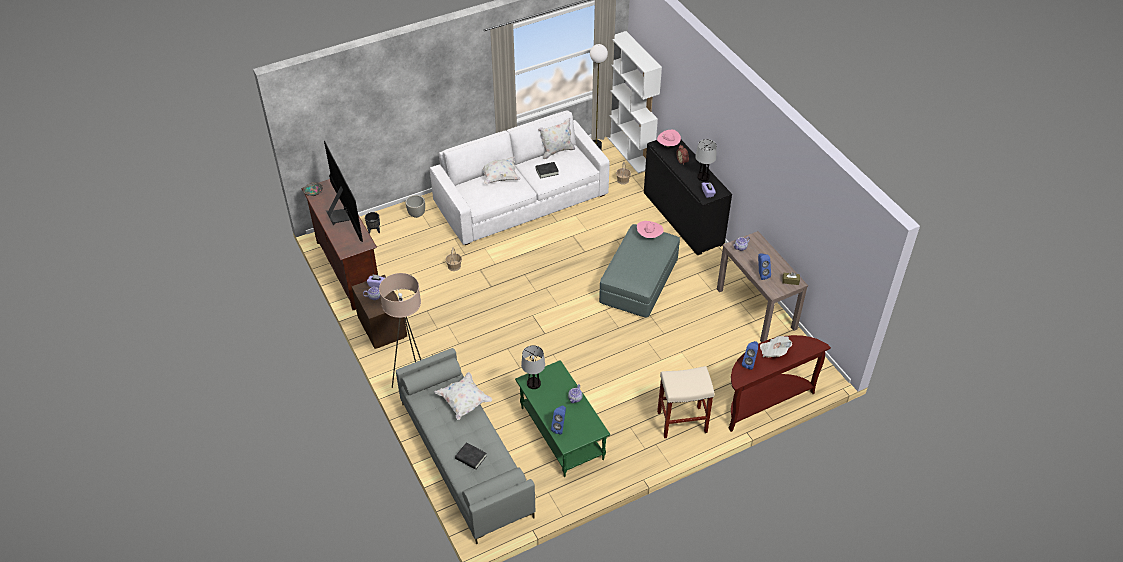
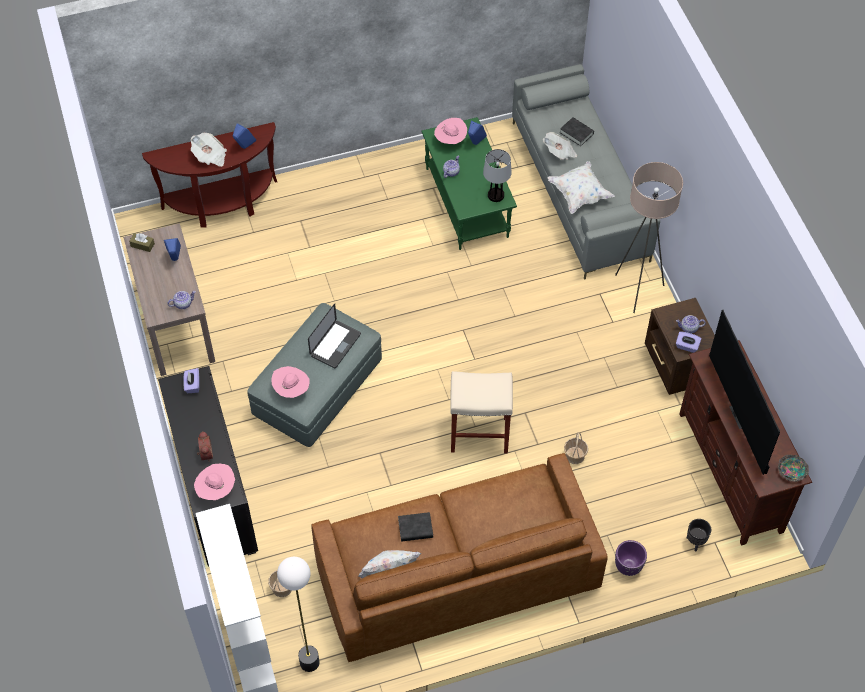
camera: 170 degrees left, 10 degrees up
grey planter [406,195,425,218] -> purple planter [615,540,647,576]
white sofa [430,110,610,245] -> brown sofa [311,453,608,662]
white pillow [482,157,521,184] -> none
beige stool [657,366,715,438] -> beige stool moved to [450,371,513,454]
table lamp [695,139,717,181] -> none
none -> laptop [308,304,361,369]
none -> pink hat [434,118,467,144]
none -> newspaper [543,132,577,160]

